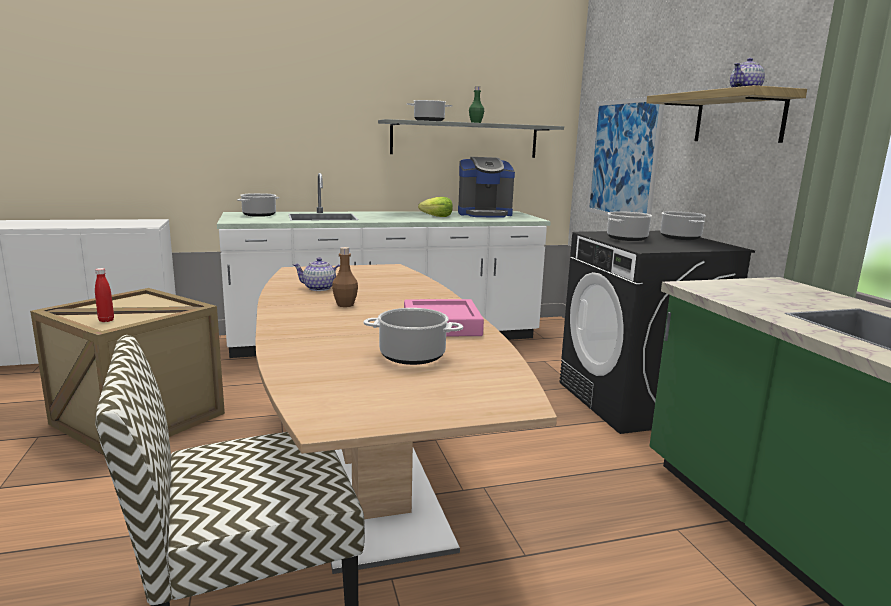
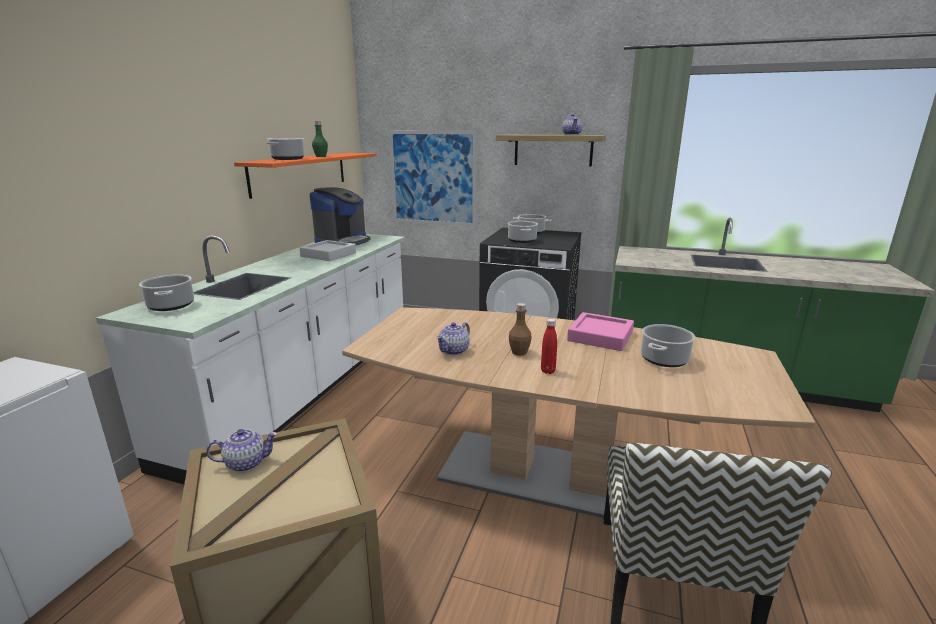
camera: 55 degrees left, 5 degrees up
red bottle [95,268,114,322] -> red bottle moved to [541,319,557,374]
grey shelf [378,119,564,158] -> orange shelf [234,153,377,199]
lettuce [418,197,453,217] -> grey tray [300,240,356,261]
none -> teapot [206,429,278,472]

